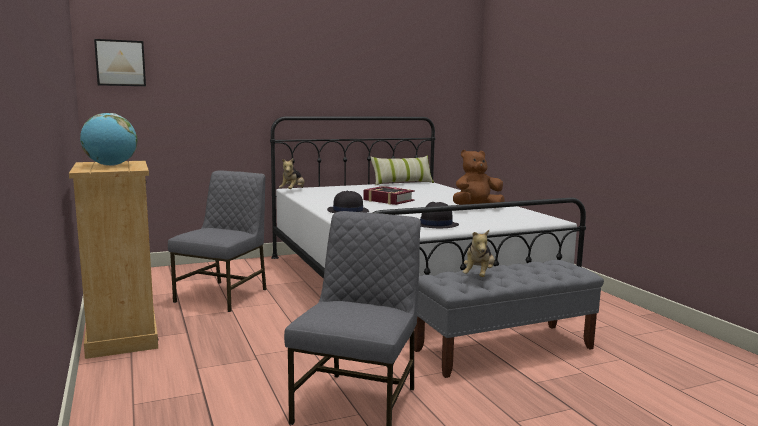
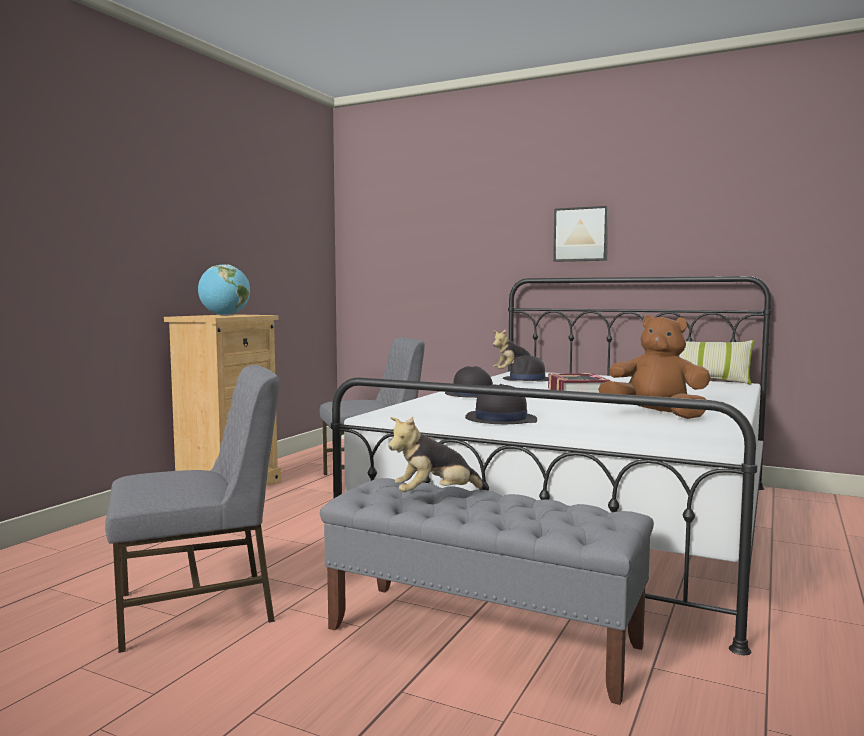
camera: 50 degrees right, 5 degrees down
picture [94,39,146,86] -> picture moved to [553,206,609,262]
none -> black hat [503,356,548,382]

